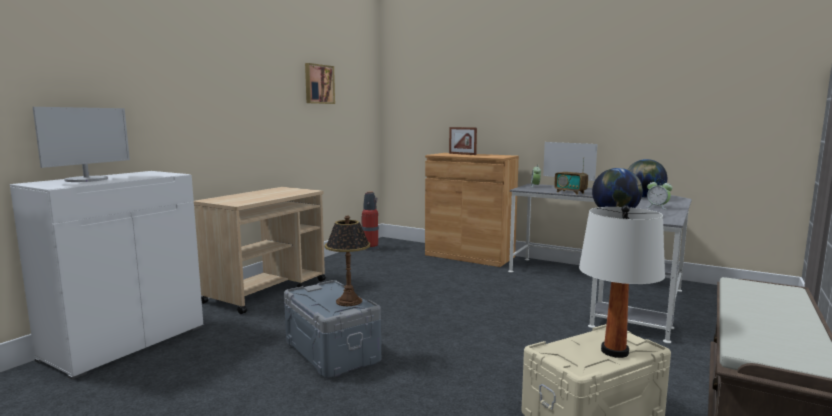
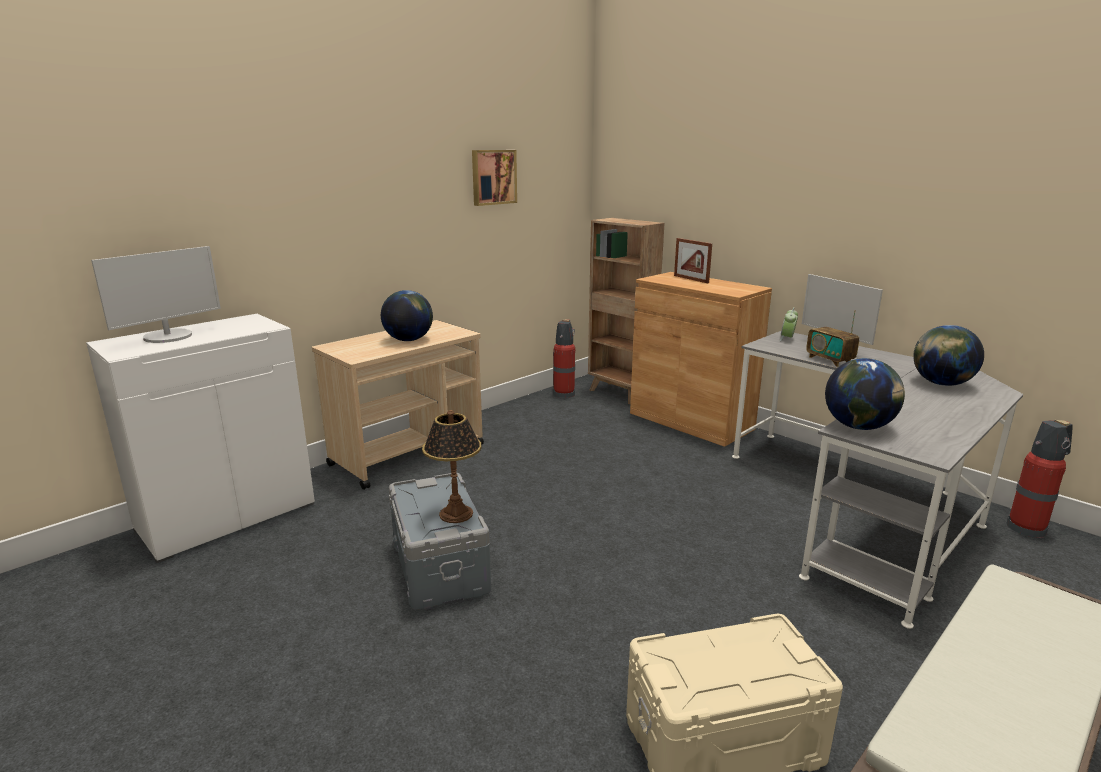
camera: 15 degrees right, 10 degrees up
white table lamp [579,205,665,358] -> none
alarm clock [647,179,673,209] -> none
none -> globe [381,290,433,341]
none -> brown bookcase [588,218,664,404]
none -> fire extinguisher [1007,420,1073,538]

